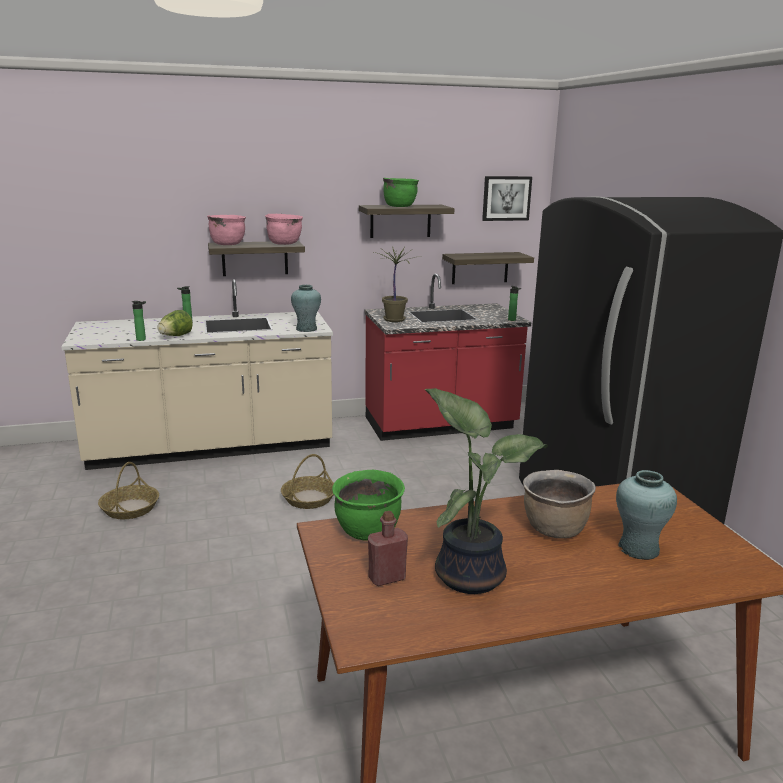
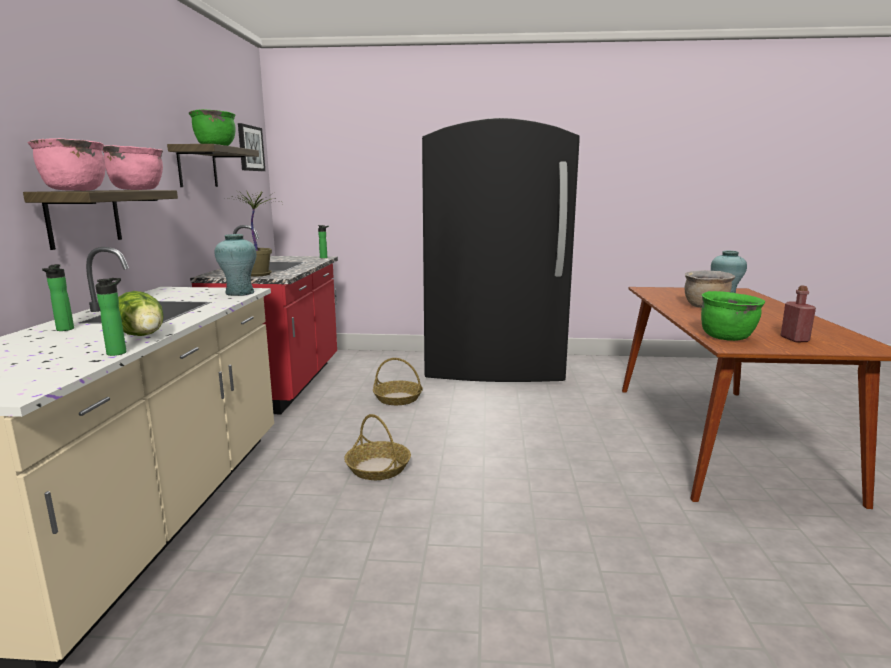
camera: 70 degrees left, 5 degrees down
basket [98,462,159,519] -> basket moved to [373,358,423,405]
potted plant [425,388,548,594] -> none
shelf [442,252,534,284] -> none

